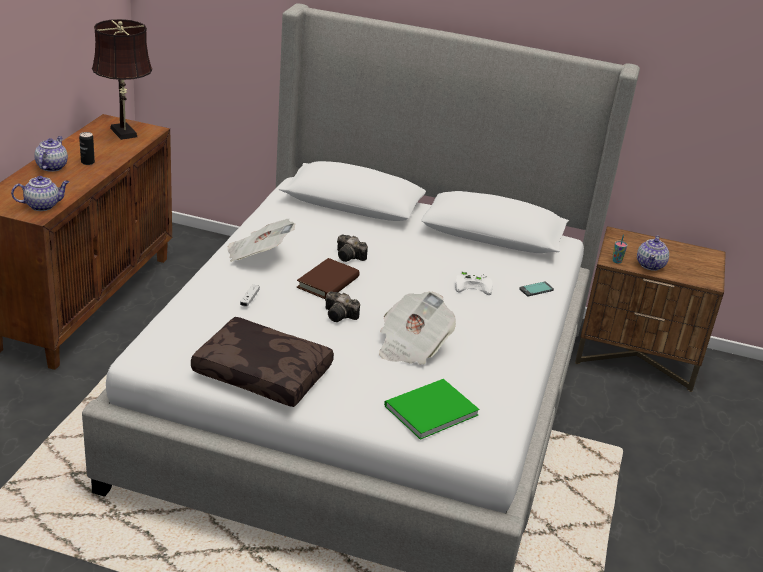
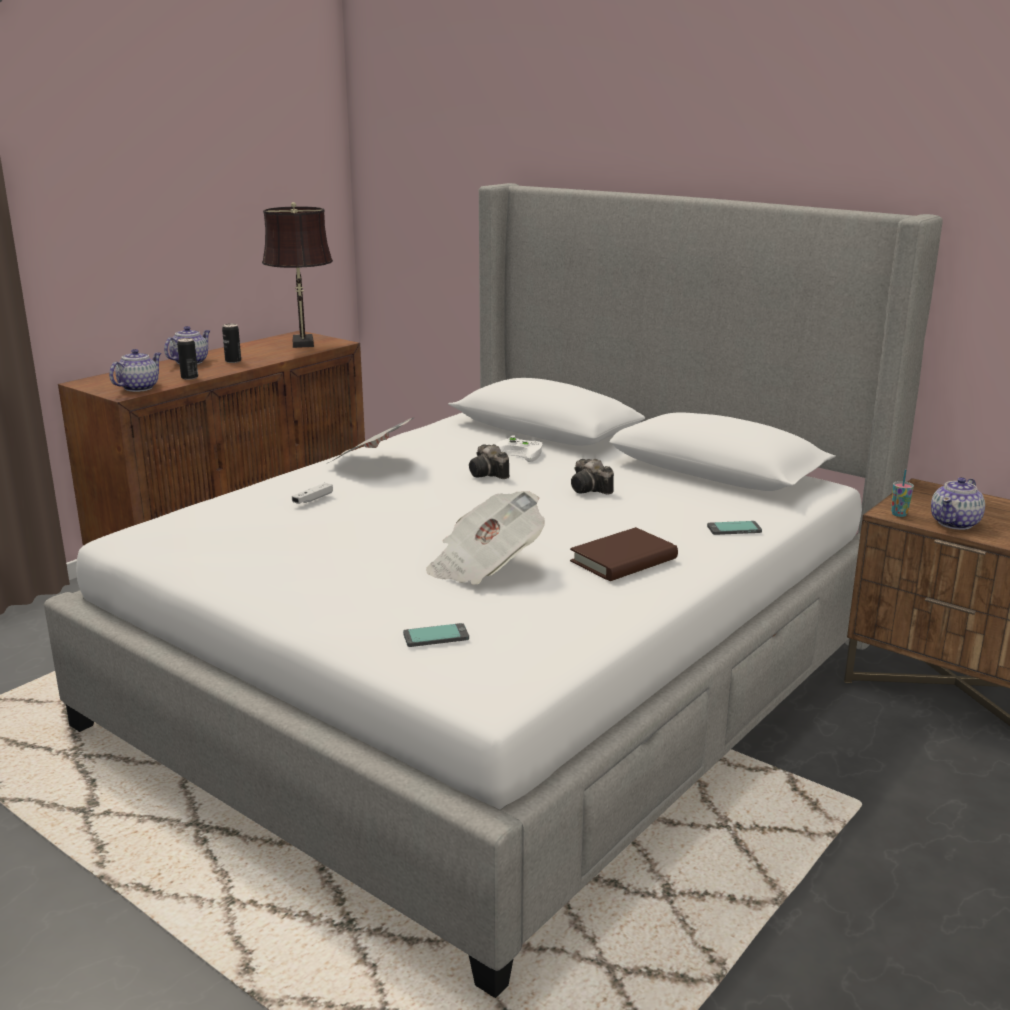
camera: 25 degrees right, 10 degrees down
teapot [11,176,69,211] -> teapot turned 60 degrees counterclockwise [109,349,161,392]
brown pillow [191,317,334,407] -> none
brown book [297,258,360,299] -> brown book moved to [570,527,678,581]
camera [325,291,360,322] -> camera moved to [571,459,614,495]
green book [384,379,480,440] -> phone [403,623,469,647]
white game controller [455,270,493,295] -> white game controller moved to [495,435,542,462]
none -> can [177,338,198,380]

